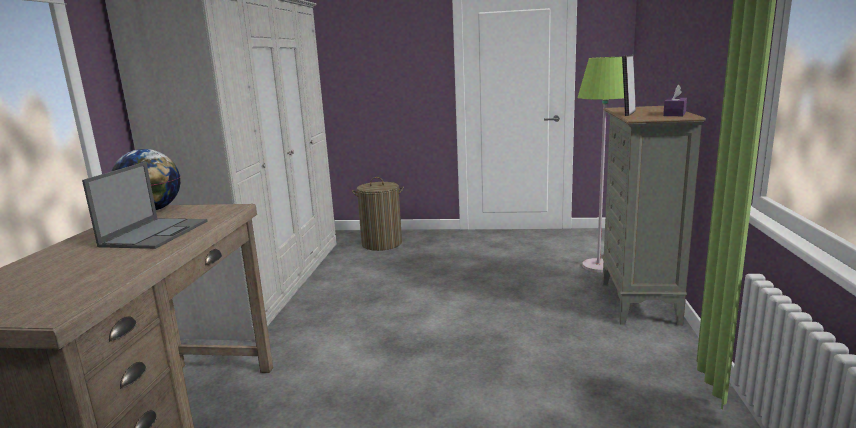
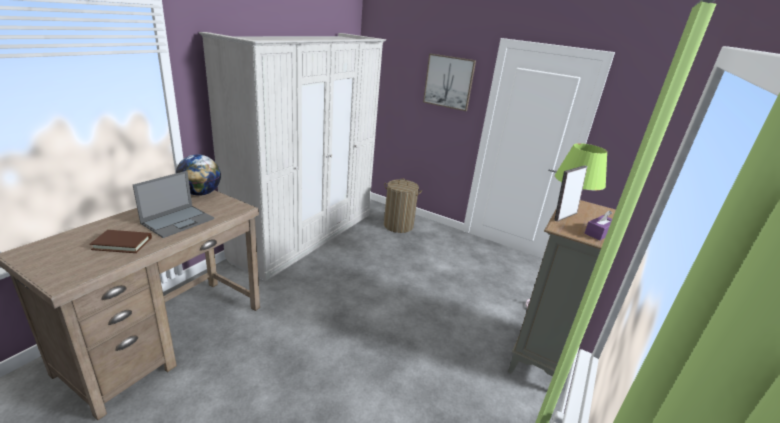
camera: 20 degrees right, 10 degrees up
none -> brown book [90,230,152,253]
none -> picture [423,54,476,111]

